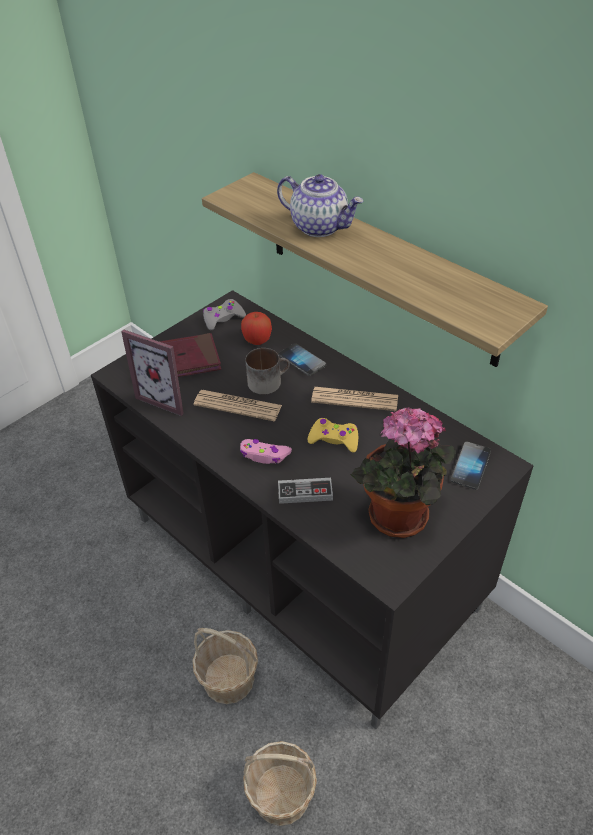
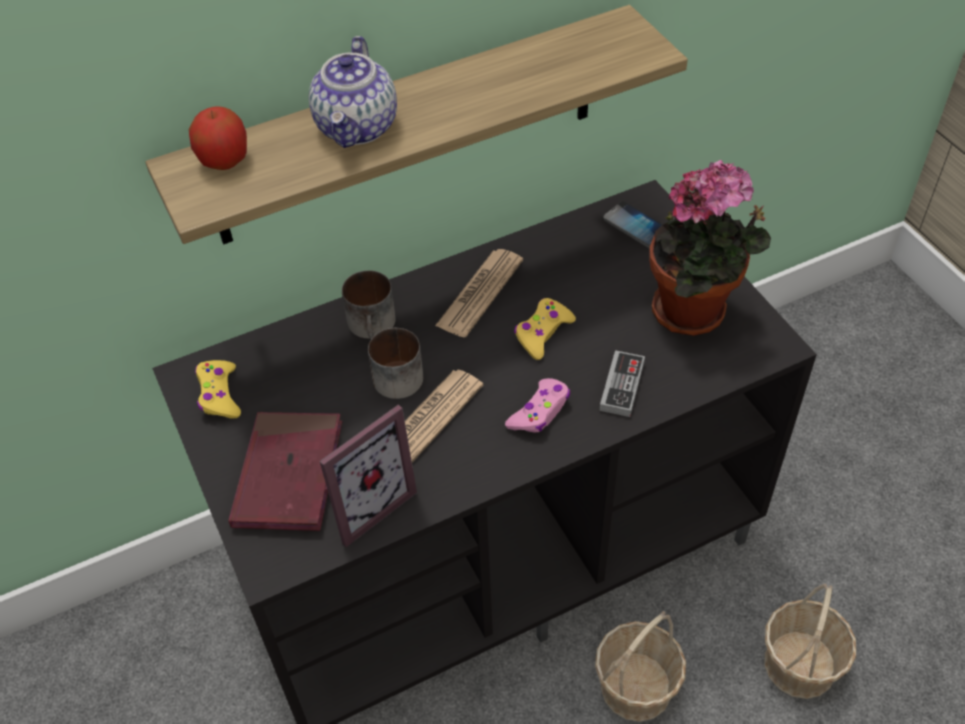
camera: 70 degrees left, 5 degrees up
grey game controller [203,299,246,330] -> yellow game controller [195,360,241,418]
apple [241,312,272,345] -> apple moved to [189,107,247,170]
teapot [277,174,364,237] -> teapot turned 135 degrees clockwise [309,36,397,148]
phone [279,343,326,376] -> mug [342,270,396,339]

